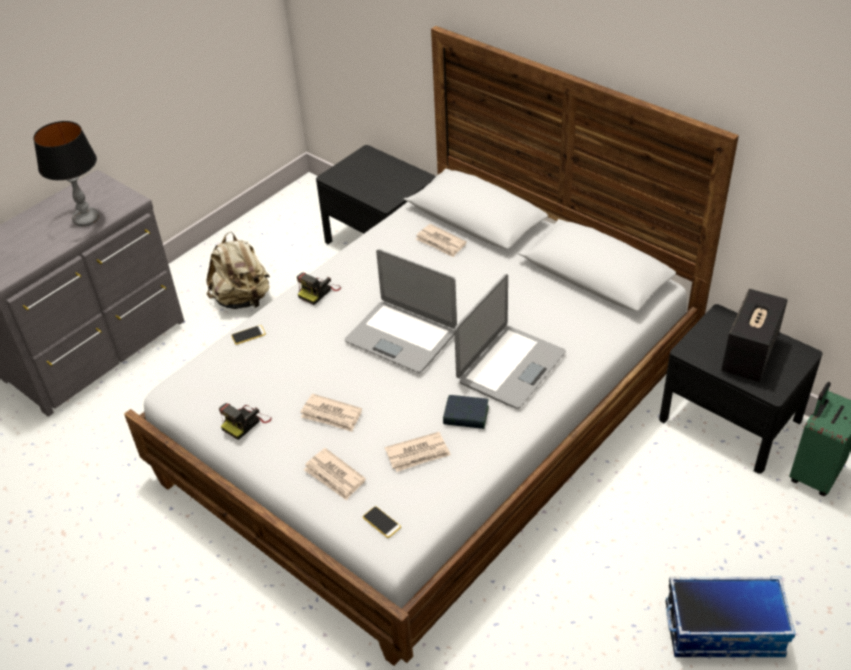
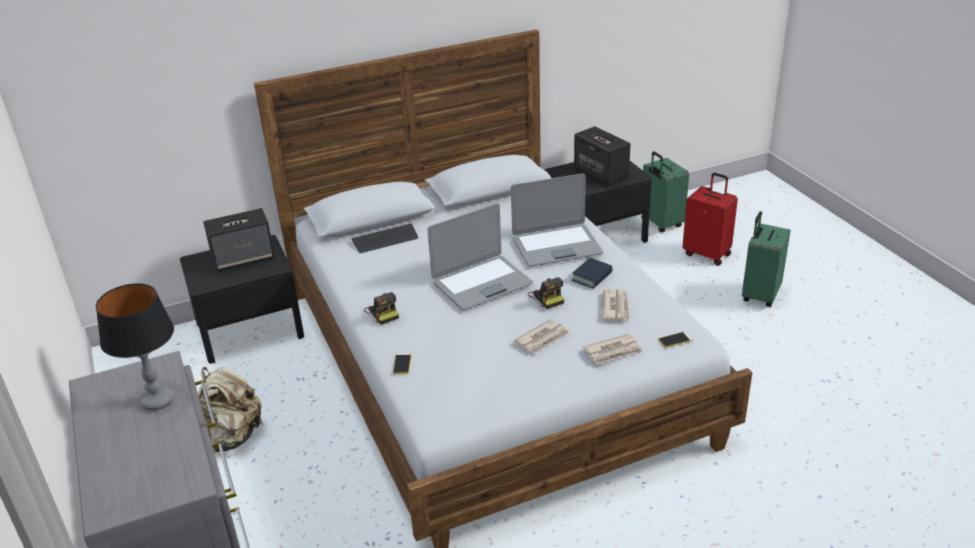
camera: 65 degrees left, 10 degrees down
camera [219,403,272,440] -> camera moved to [528,277,564,309]
newspaper [416,224,467,258] -> keyboard [351,223,418,253]
laptop [454,274,566,409] -> laptop turned 105 degrees clockwise [511,174,603,267]
storage box [666,576,796,657] -> green suitcase [742,211,790,307]
none -> speaker [203,208,275,271]
none -> red suitcase [683,173,738,266]

